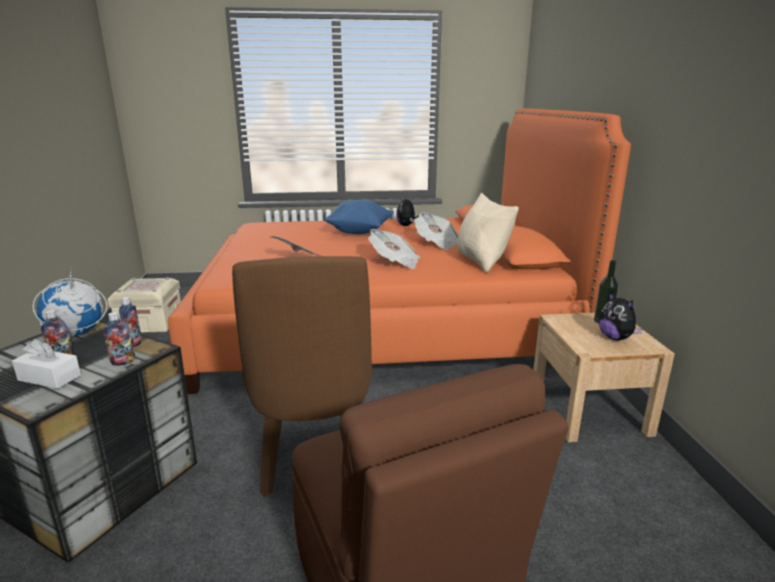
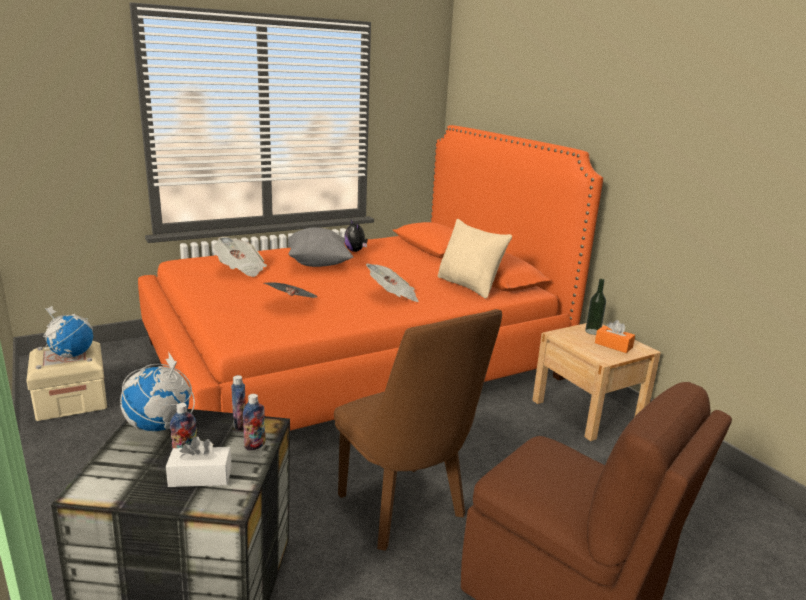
camera: 25 degrees left, 0 degrees up
blue pillow [324,199,394,234] -> grey pillow [288,228,353,267]
newspaper [414,213,458,250] -> newspaper moved to [213,237,267,277]
plush toy [599,291,643,340] -> orange tissue box [595,320,635,353]
none -> globe [43,306,93,358]

